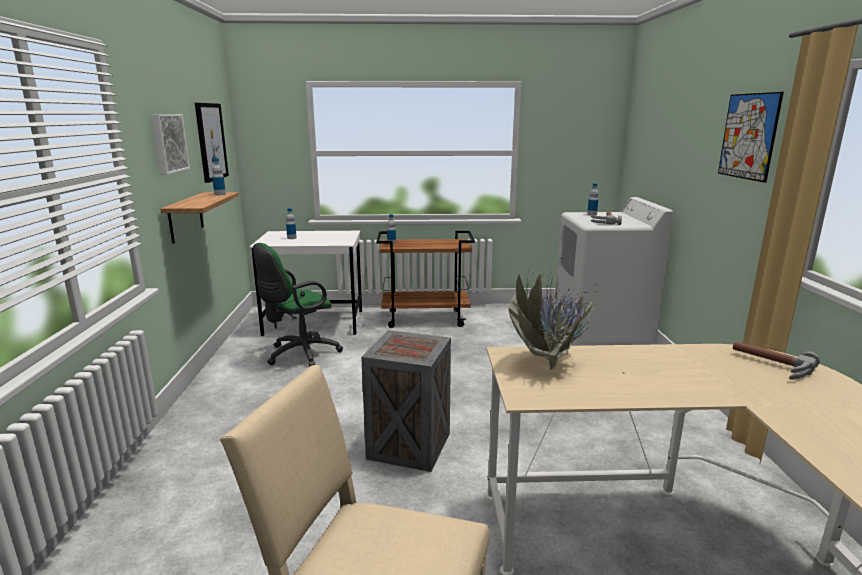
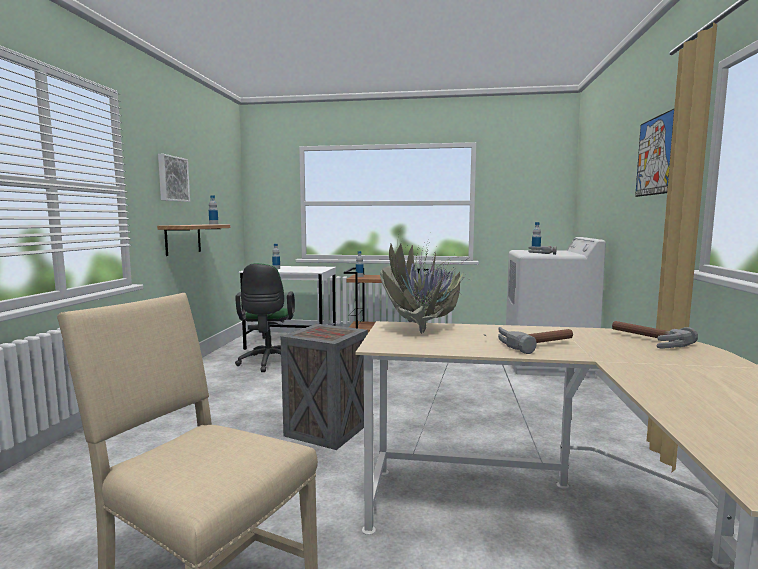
camera: 10 degrees right, 10 degrees down
picture [195,103,229,183] -> none
green office chair [253,243,343,367] -> green office chair turned 60 degrees counterclockwise [235,263,295,372]
none -> hammer [498,327,573,354]

